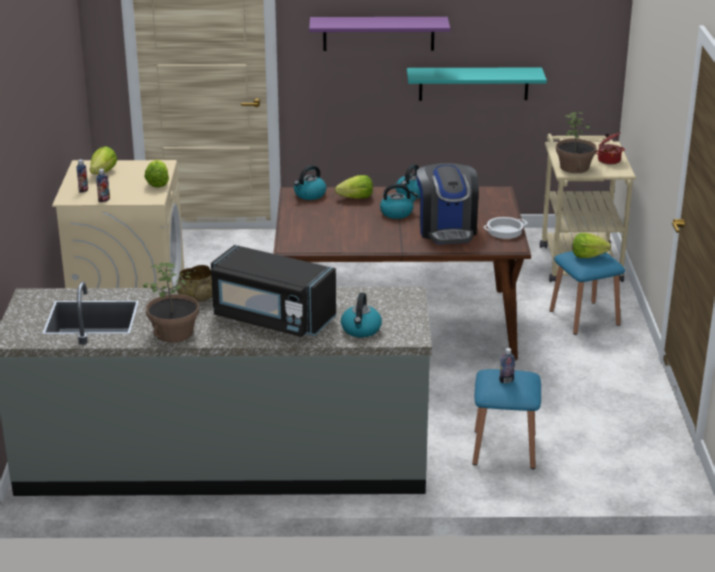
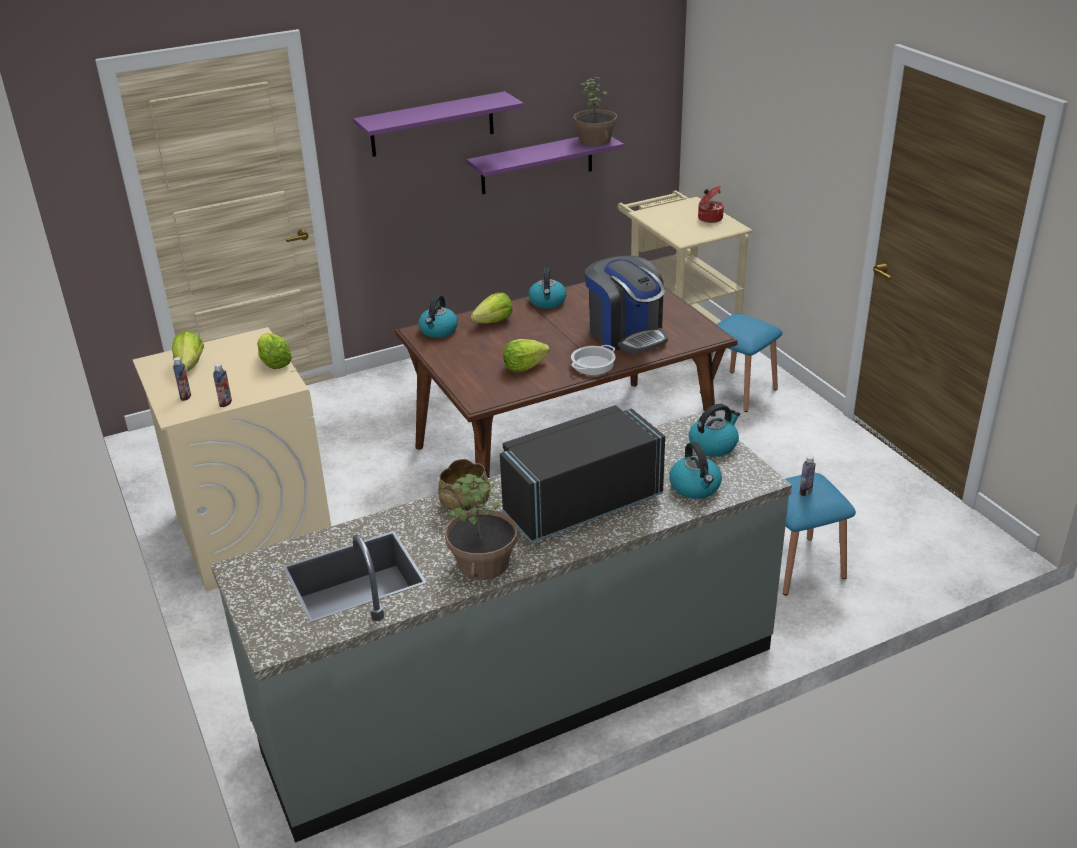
camera: 25 degrees left, 5 degrees up
black microwave [211,245,336,337] -> black microwave turned 150 degrees clockwise [500,405,665,543]
kettle [380,184,418,219] -> kettle moved to [689,404,740,457]
turquoise shelf [407,68,547,101] -> purple shelf [466,136,624,194]
cooking pot [484,217,528,239] -> cooking pot moved to [571,345,615,375]
potted plant [556,112,597,173] -> potted plant moved to [573,77,617,146]
lettuce [572,233,611,258] -> lettuce moved to [503,339,550,372]

